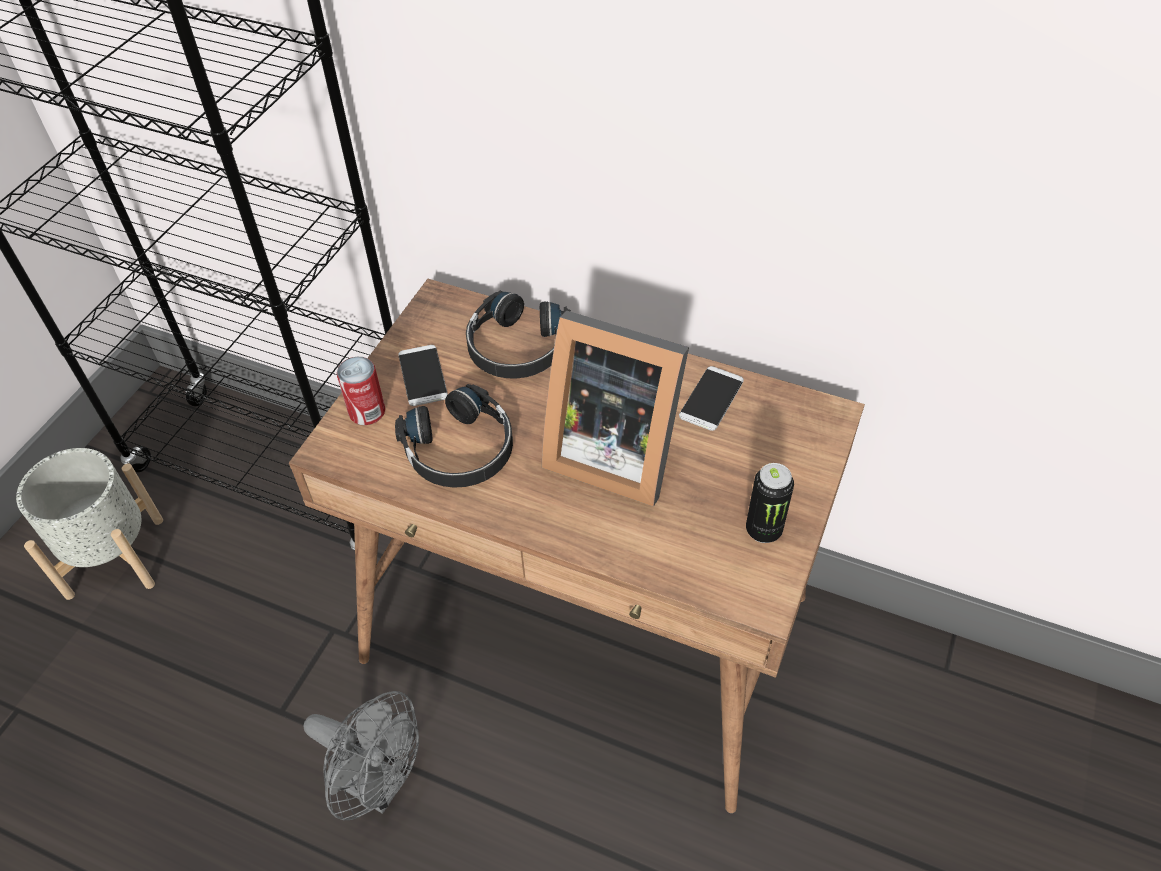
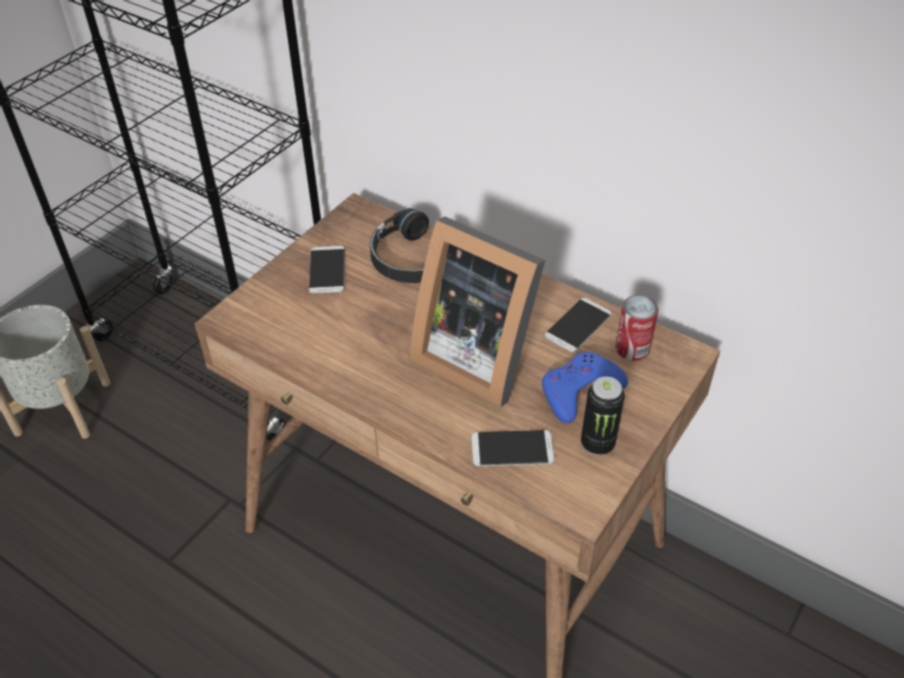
camera: 10 degrees right, 5 degrees down
grey fan [304,691,419,820] -> none
can [337,357,385,425] -> can moved to [615,295,659,361]
black headphones [395,384,513,488] -> none
none -> phone [471,430,555,466]
none -> blue game controller [542,352,628,423]

